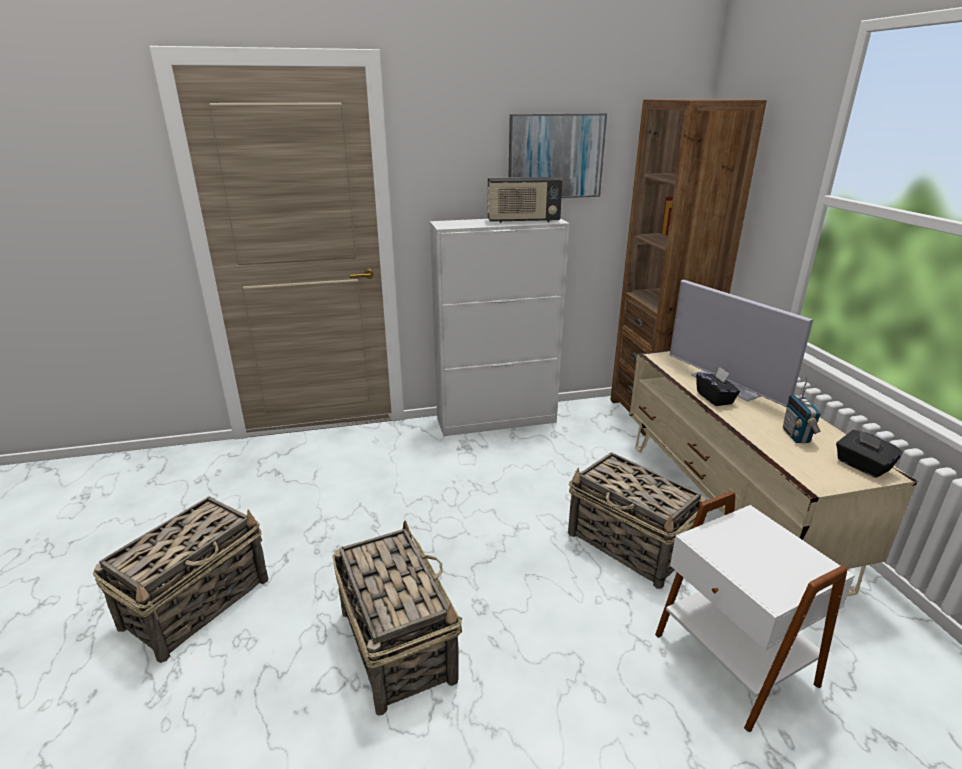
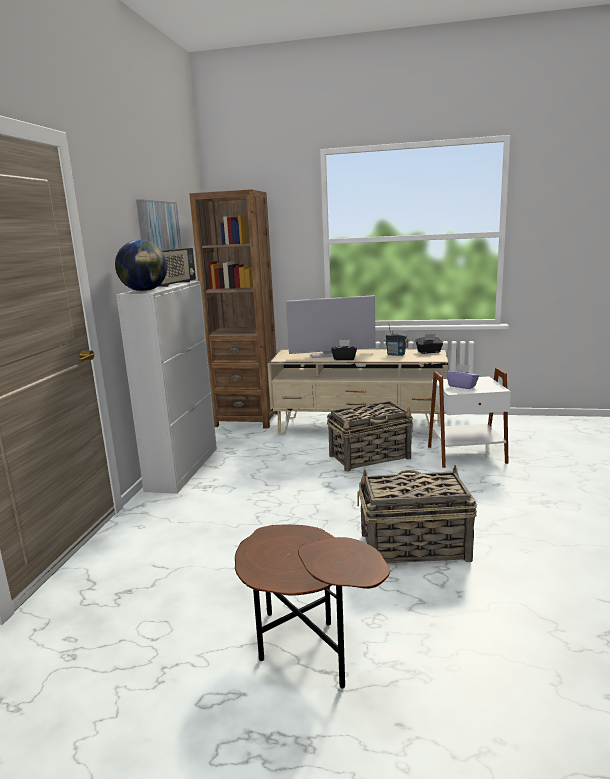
camera: 65 degrees left, 10 degrees down
basket [93,496,268,663] -> brown side table [235,524,390,689]
none -> globe [115,240,168,291]
none -> purple tissue box [446,364,479,389]

